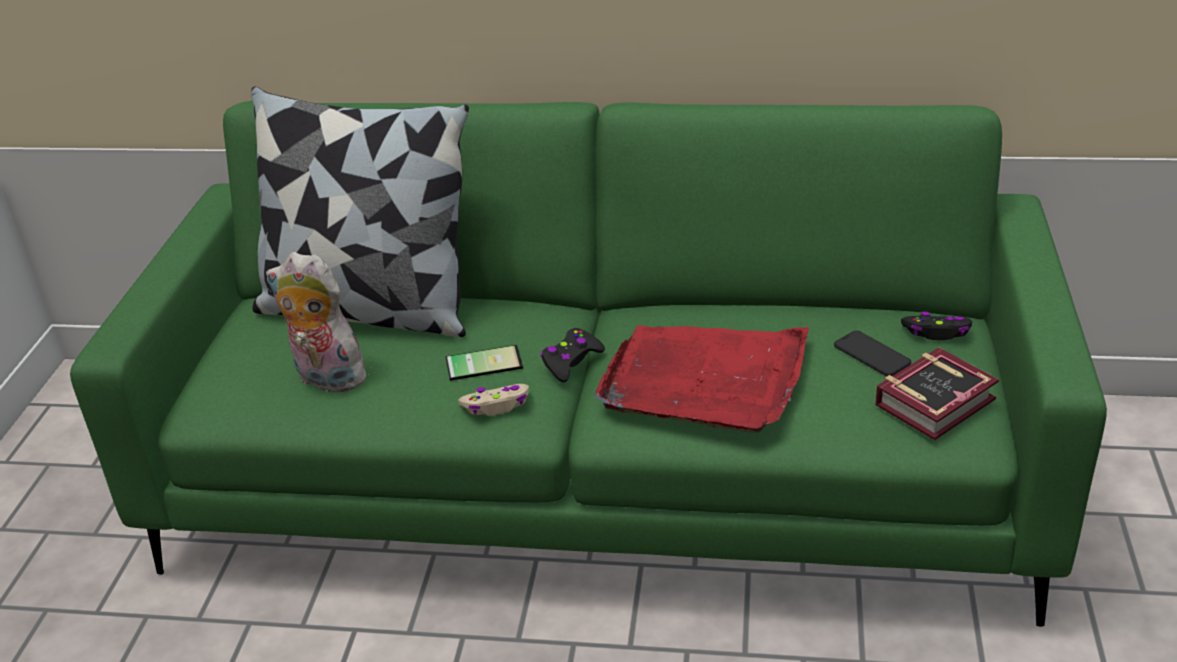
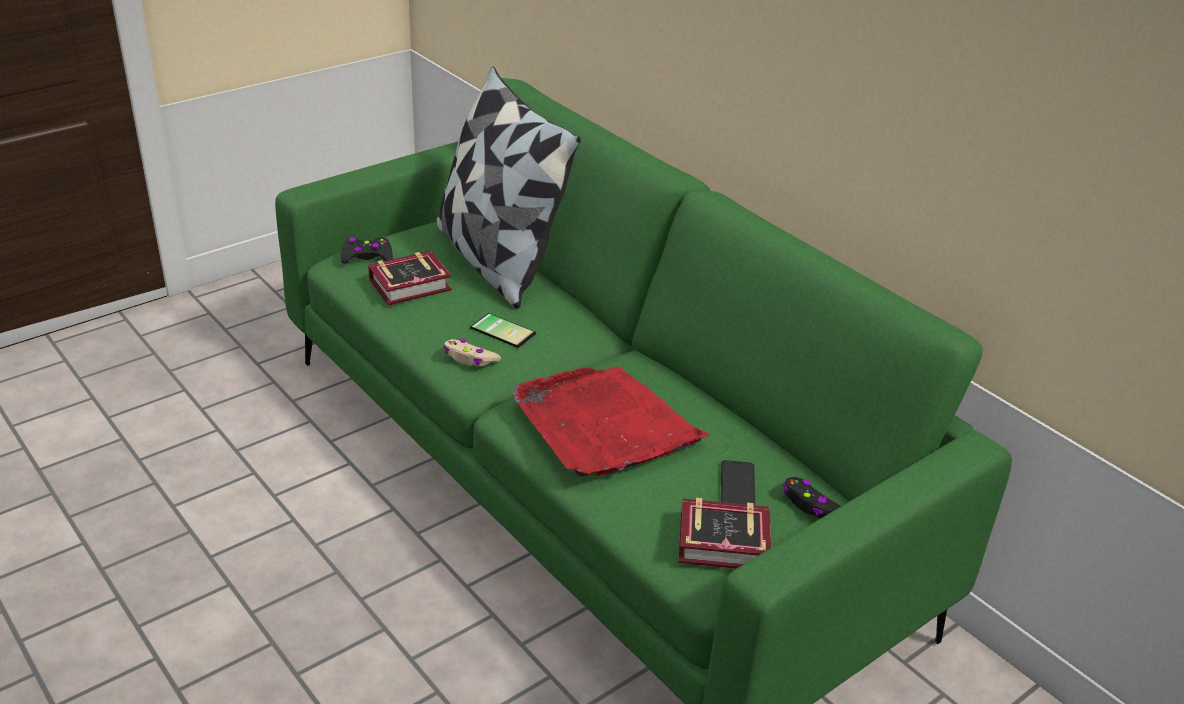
camera: 40 degrees right, 0 degrees up
plush toy [266,252,375,392] -> book [368,251,452,305]
black game controller [540,328,605,382] -> black game controller moved to [341,237,393,264]

